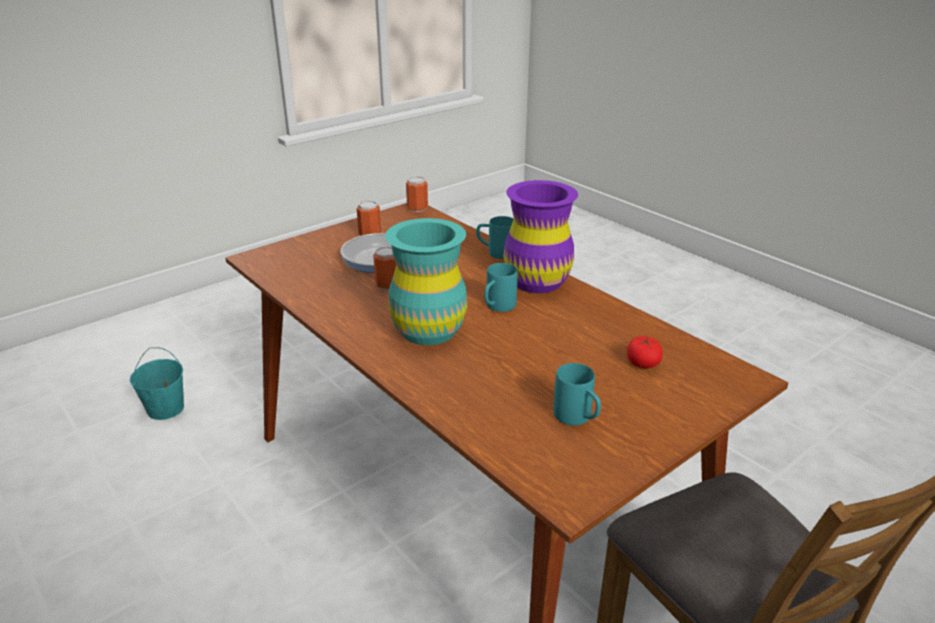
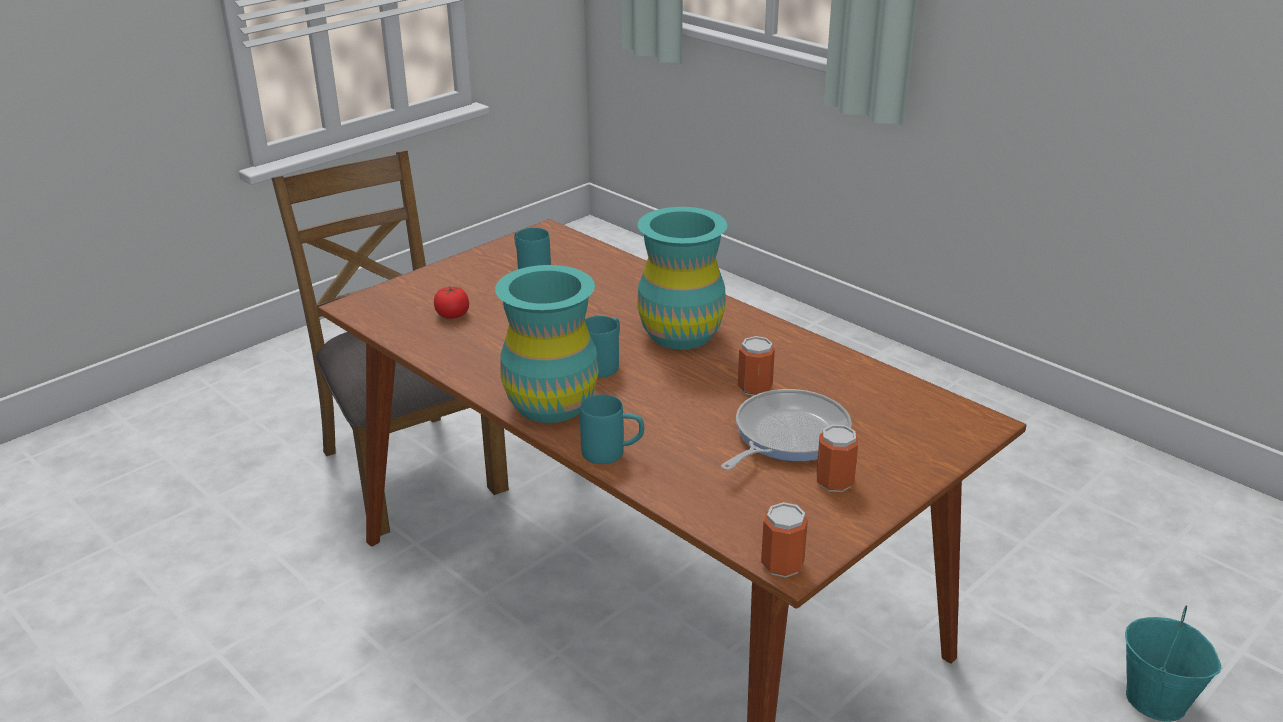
camera: 175 degrees right, 0 degrees up
purple vase [504,180,578,293] -> turquoise vase [495,265,599,423]

